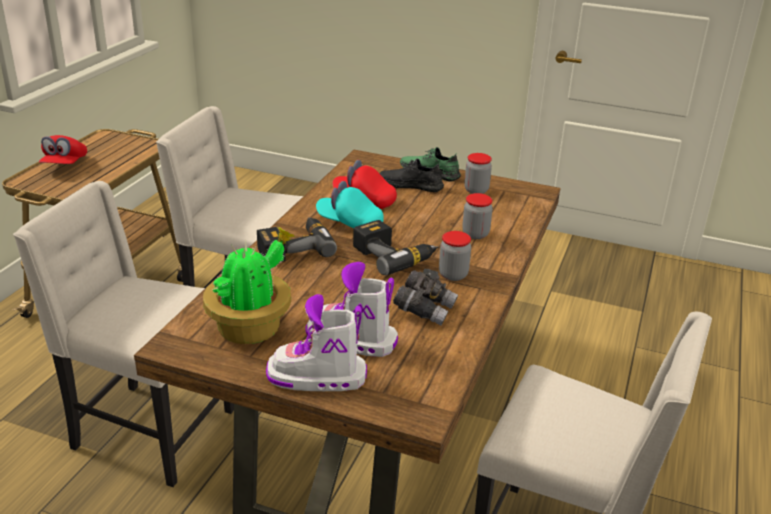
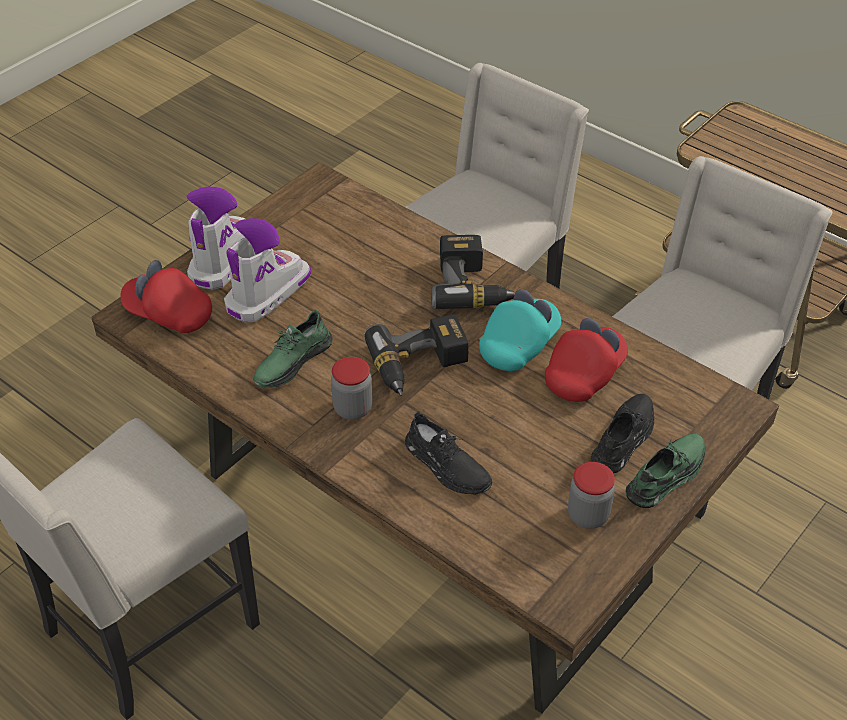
camera: 110 degrees right, 15 degrees up
red cap [39,135,87,164] -> red cap moved to [120,260,212,333]
potted plant [203,228,295,344] -> none
grey binoculars [393,269,458,326] -> green shoe [253,309,333,388]
jar [462,193,493,239] -> black shoe [405,411,492,495]

